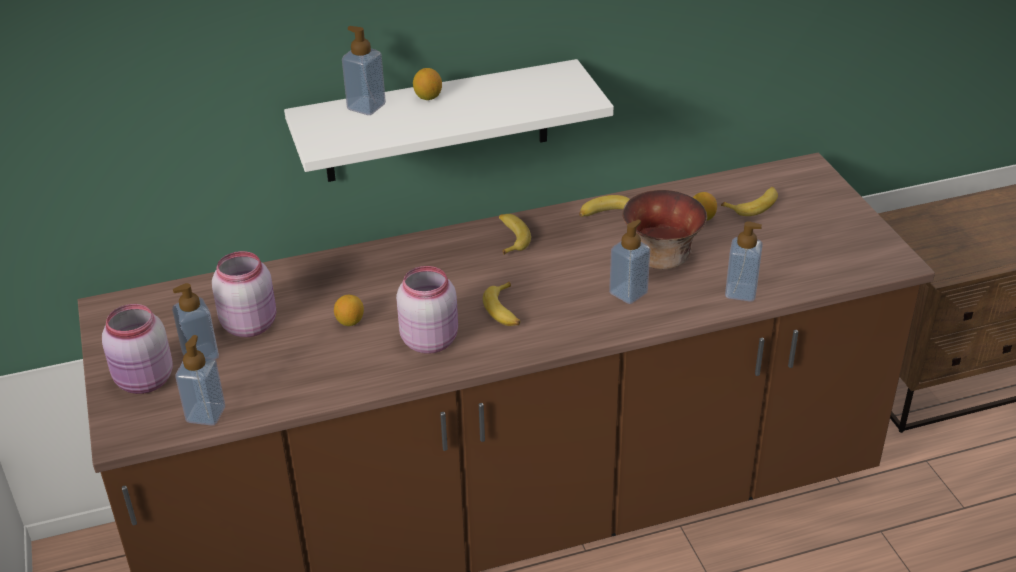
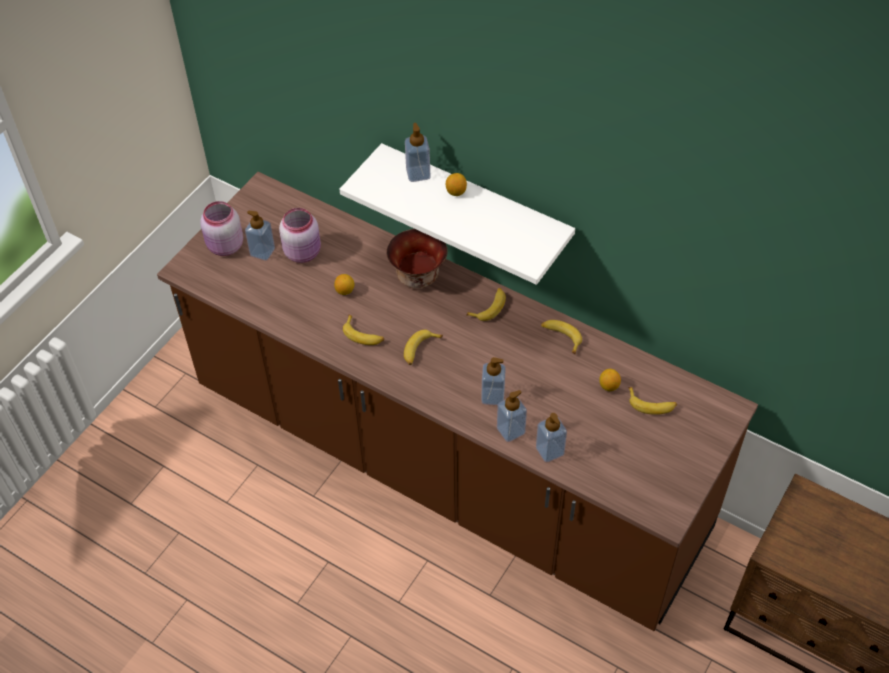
camera: 50 degrees right, 15 degrees up
soap dispenser [175,335,225,426] -> soap dispenser moved to [497,390,527,442]
pink jar [396,266,458,354] -> banana [343,315,384,345]
bowl [623,190,707,269] -> bowl moved to [387,229,448,288]

